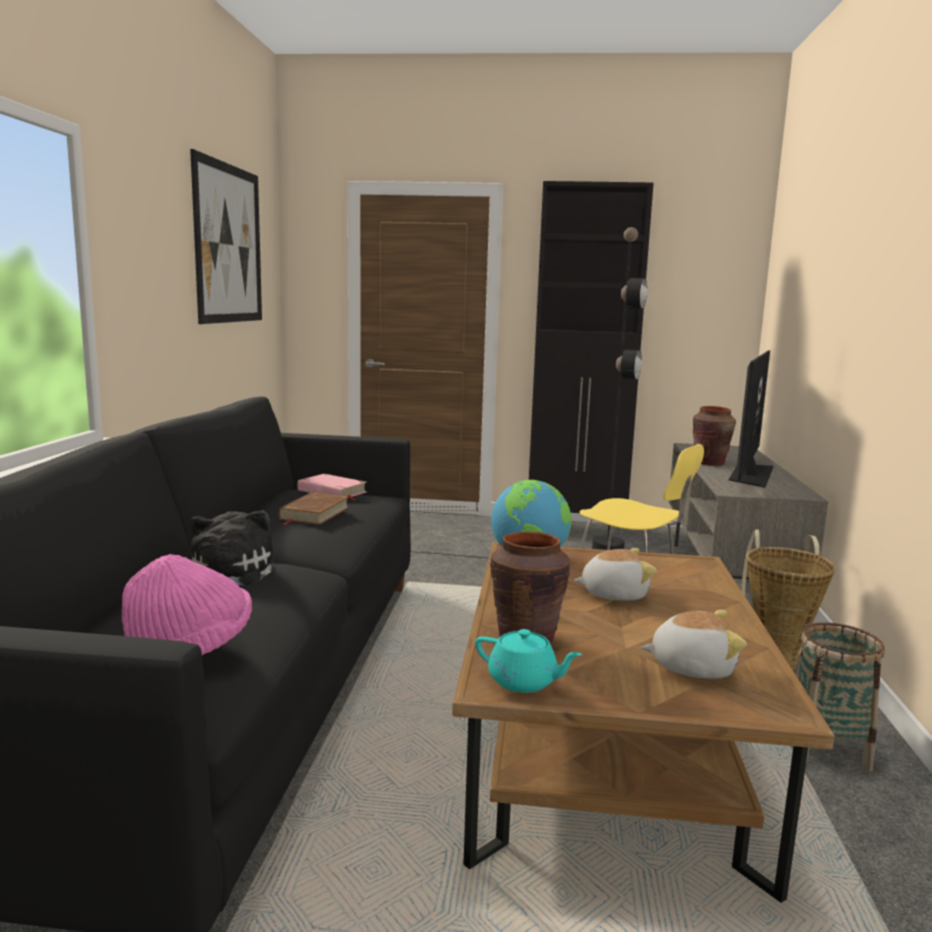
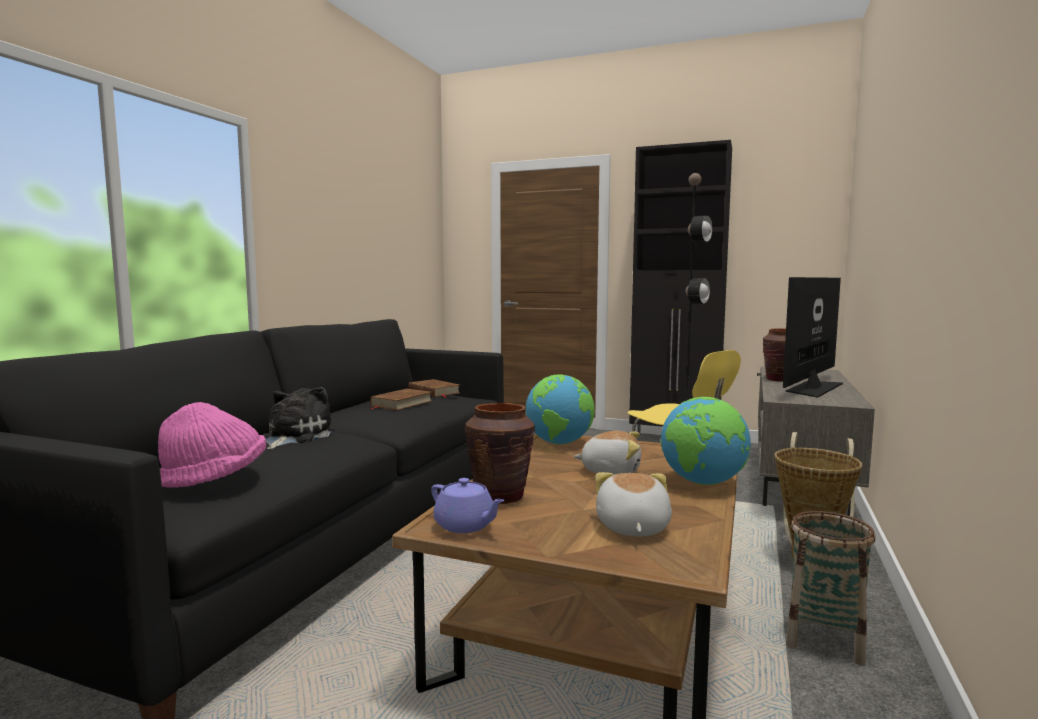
camera: 15 degrees right, 5 degrees down
picture [190,149,262,324] -> none
pink book [297,474,366,500] -> brown book [408,379,459,398]
turquoise teapot [475,629,582,693] -> purple teapot [431,478,505,533]
plush toy [641,610,747,679] -> plush toy turned 105 degrees counterclockwise [595,472,672,537]
none -> globe [661,397,751,485]

